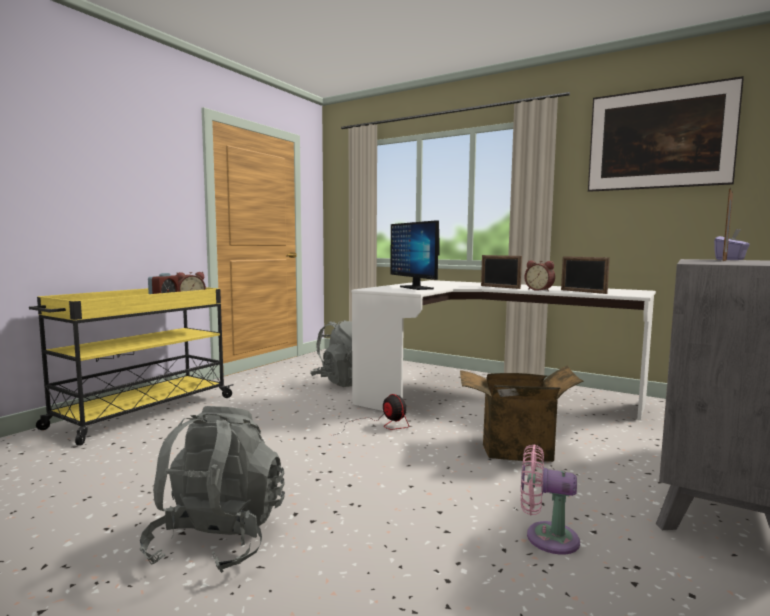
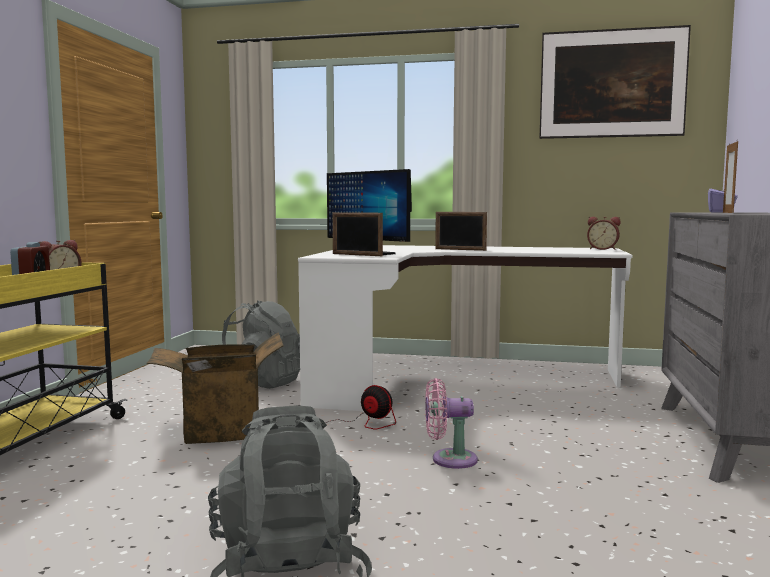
camera: 20 degrees left, 0 degrees up
cardboard box [460,365,583,462] -> cardboard box moved to [147,332,284,444]
pink fan [521,445,580,555] -> pink fan moved to [425,378,478,469]
alarm clock [524,260,555,291] -> alarm clock moved to [587,217,620,250]
picture frame [561,256,610,294] -> picture frame moved to [332,212,383,256]

